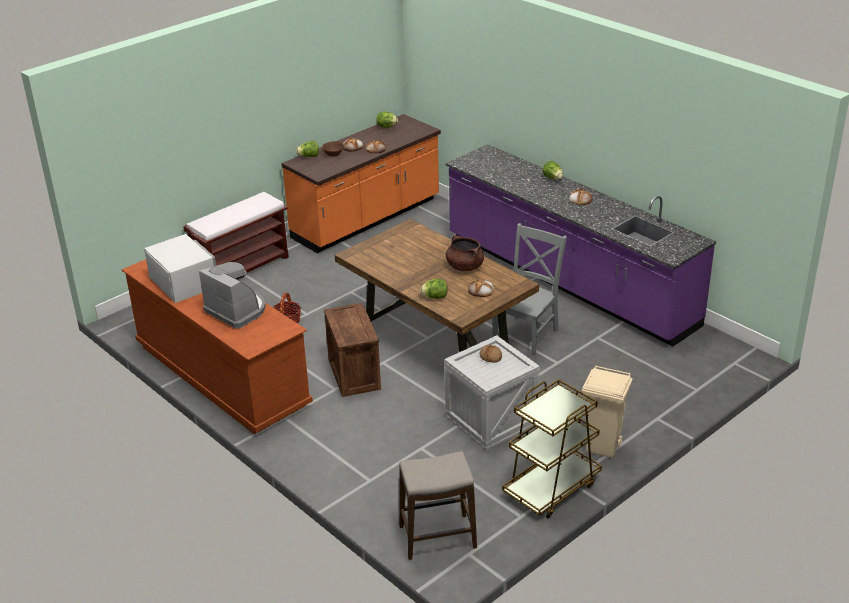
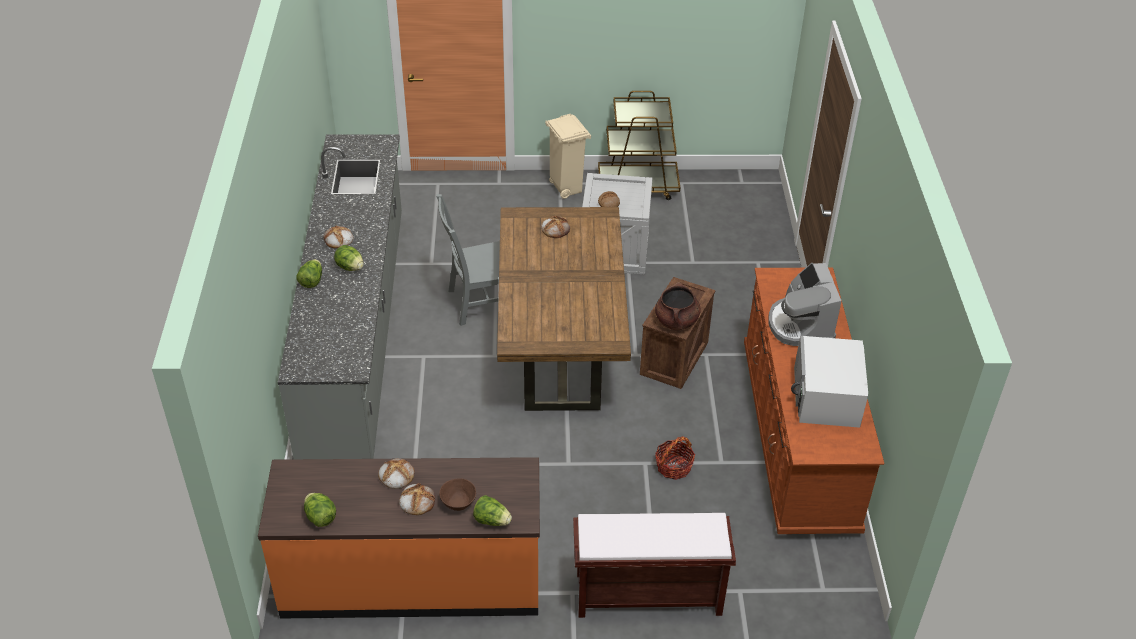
camera: 140 degrees left, 10 degrees up
stool [399,451,477,560] -> none
lettuce [420,279,448,299] -> lettuce moved to [334,245,364,271]
purple counter [445,144,716,346] -> grey counter [278,134,402,459]
brown cooking pot [446,235,484,271] -> brown cooking pot moved to [655,282,701,330]

